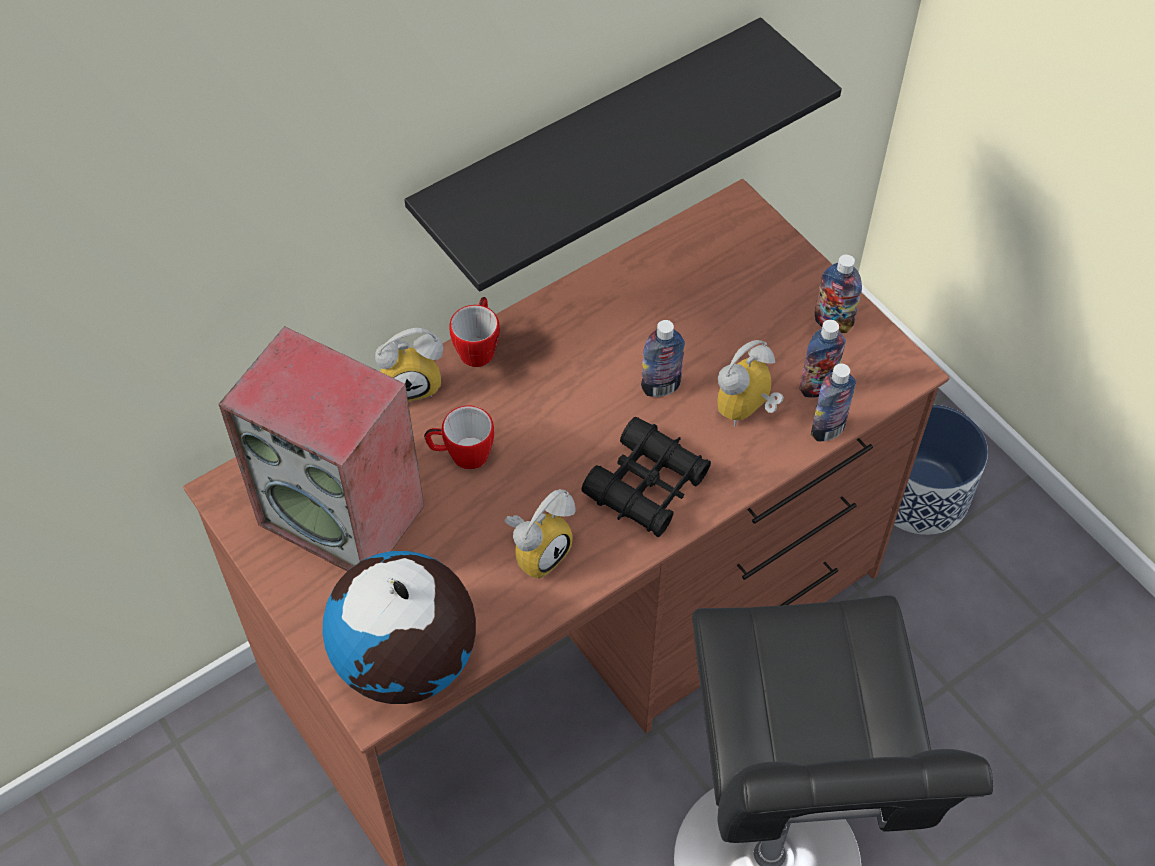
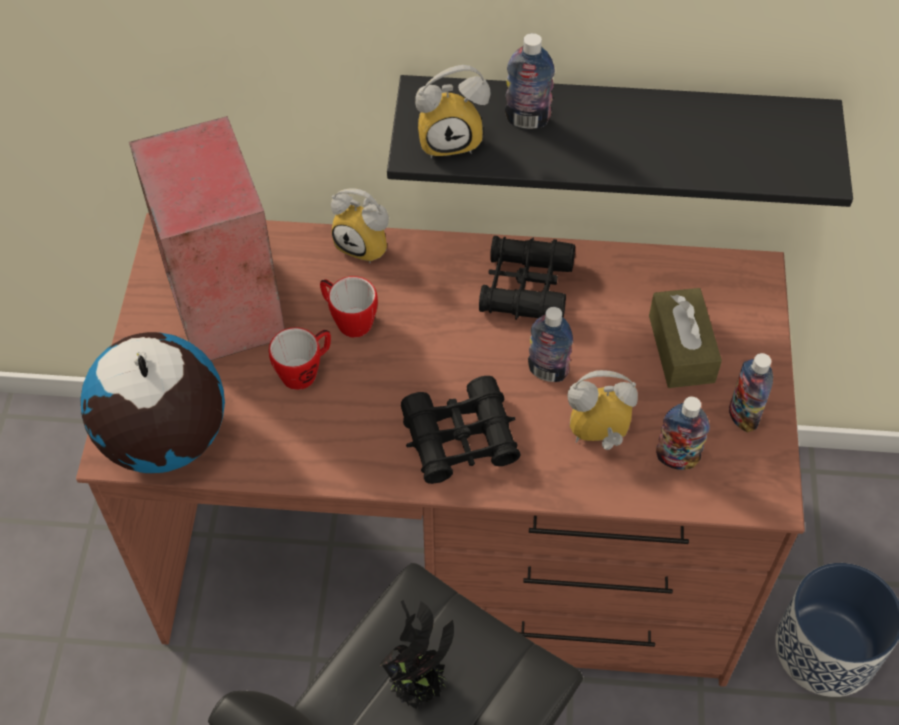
camera: 40 degrees right, 0 degrees up
mug [449,297,500,367] -> mug moved to [269,327,331,390]
alarm clock [505,489,576,578] -> alarm clock moved to [415,65,491,158]
bottle [810,364,856,442] -> bottle moved to [505,33,555,129]
none -> potted plant [380,600,454,708]
none -> black binoculars [479,236,575,320]
none -> brown tissue box [649,288,722,388]

